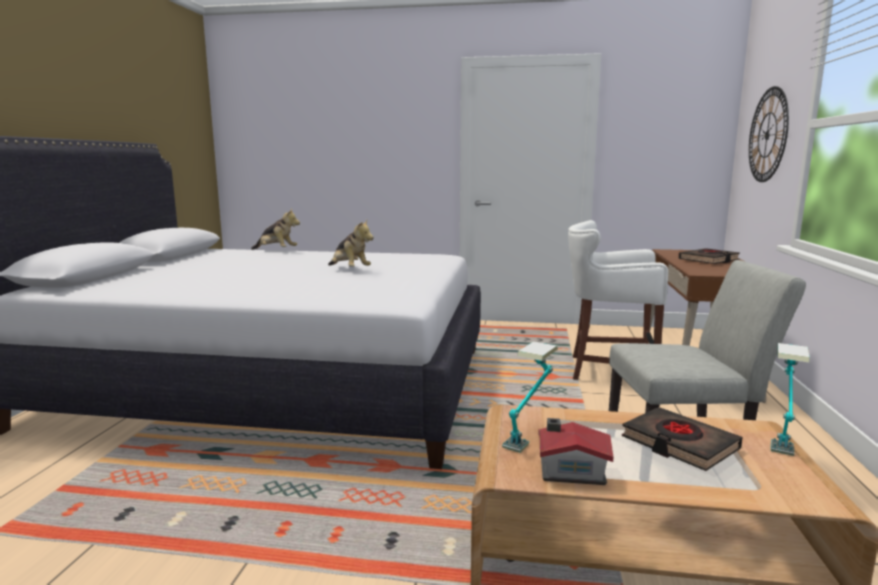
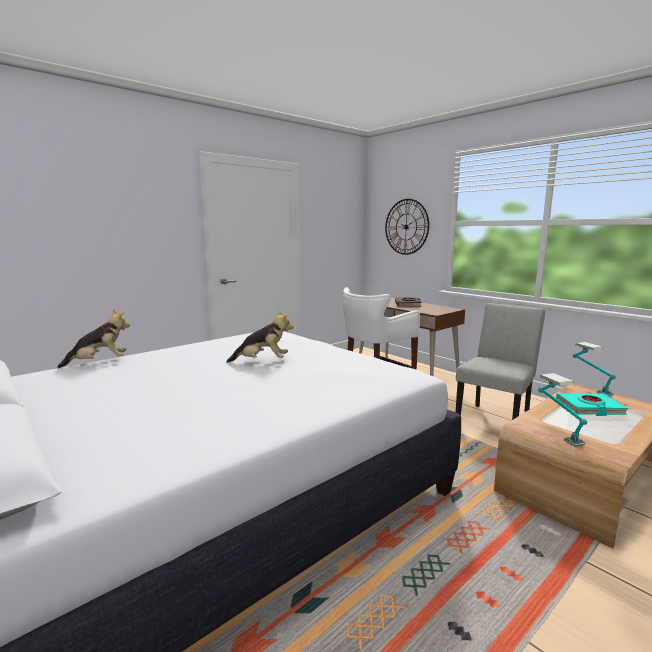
camera: 50 degrees left, 0 degrees up
toy house [538,418,613,485] -> none
black book [622,407,742,471] -> turquoise book [556,393,628,416]

